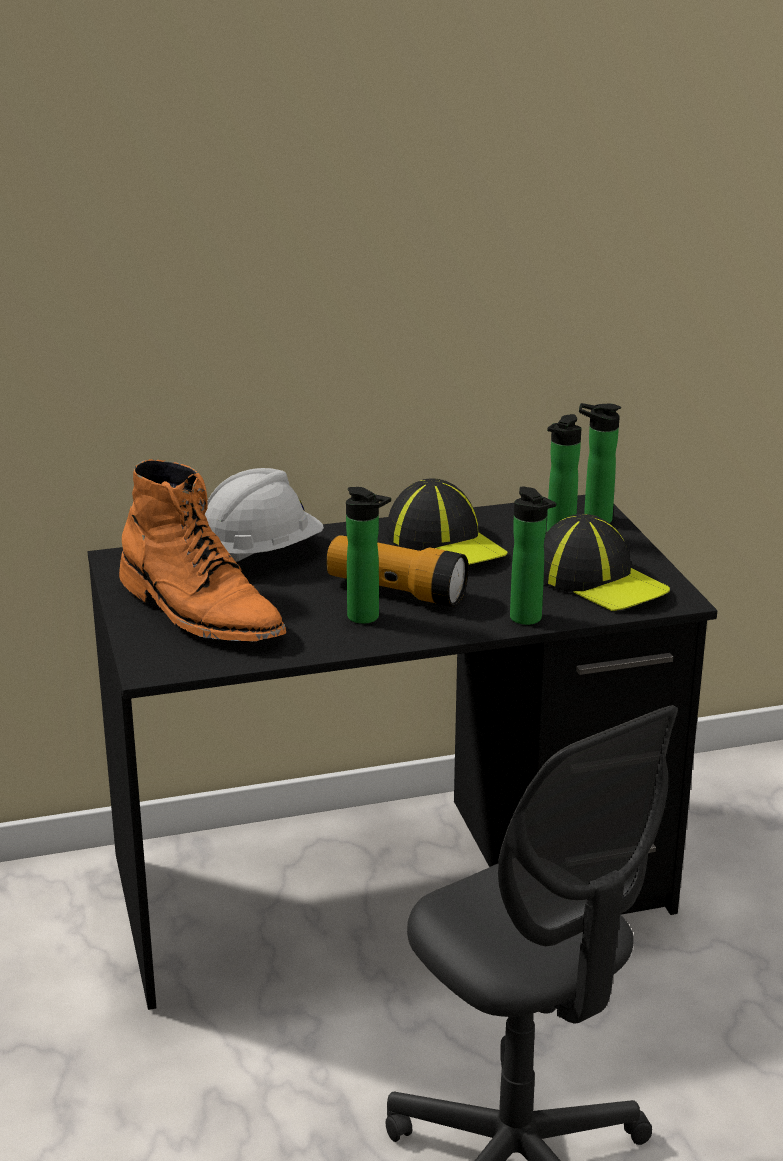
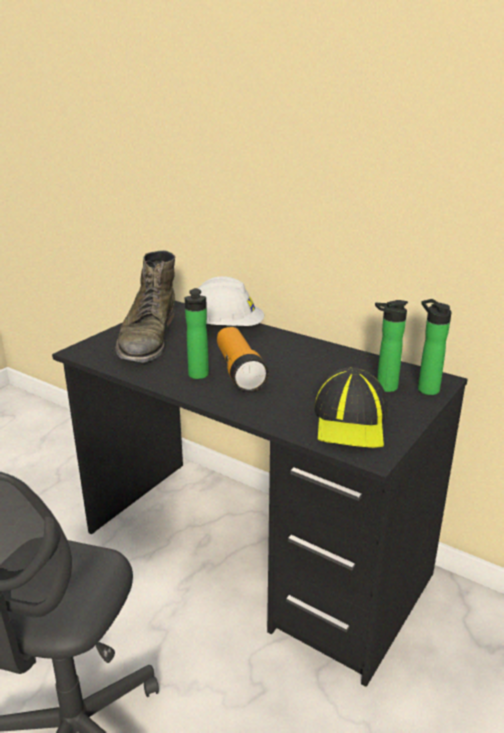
camera: 50 degrees right, 0 degrees up
orange boot [119,459,286,642] -> green boot [116,250,175,363]
cap [386,478,508,565] -> none
bottle [510,487,556,625] -> none

